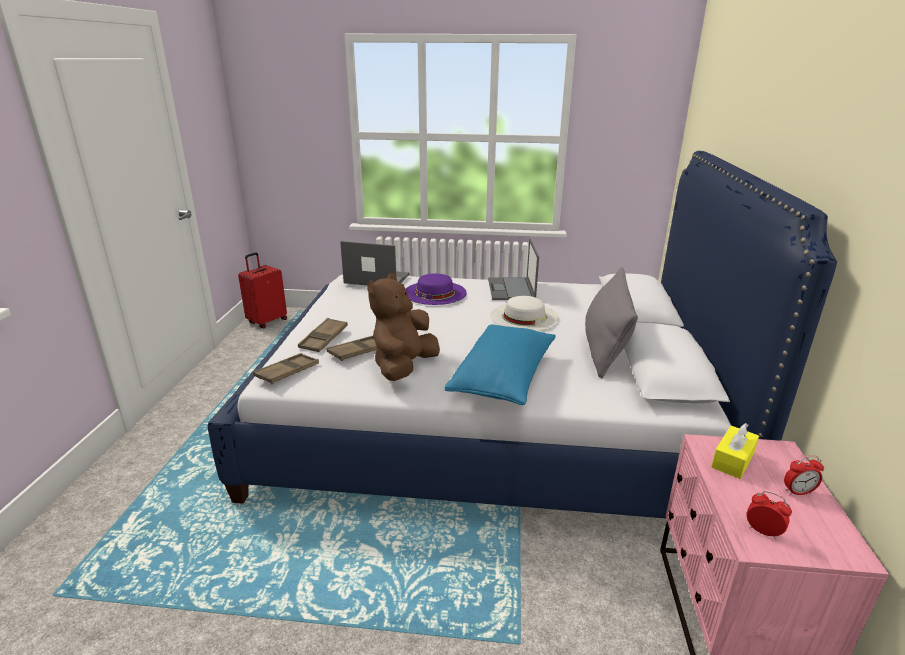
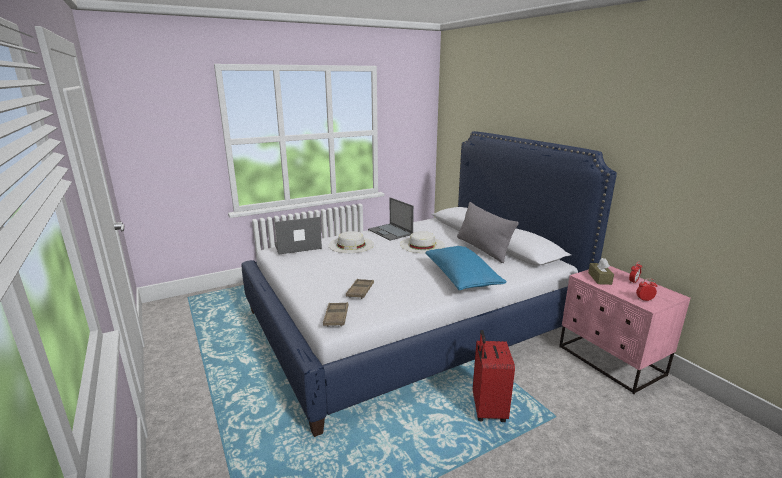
camera: 35 degrees left, 5 degrees down
red suitcase [238,252,287,328] -> red suitcase moved to [473,330,515,422]
brown tray [298,318,348,352] -> none
brown plush toy [367,273,440,381] -> none
purple hat [405,273,467,305] -> white hat [328,231,374,253]
yellow tissue box [711,423,759,479] -> brown tissue box [588,258,614,285]

